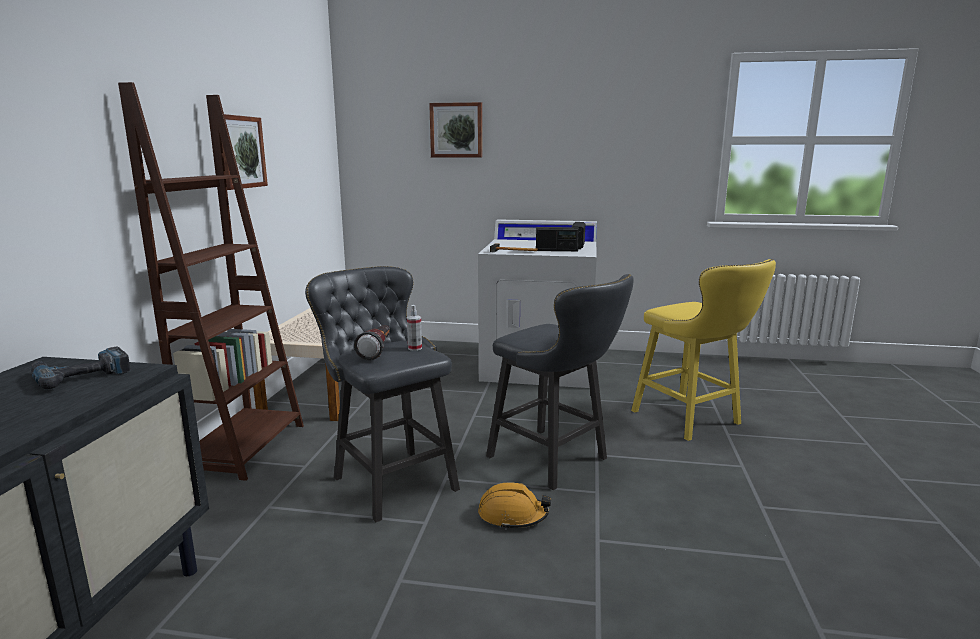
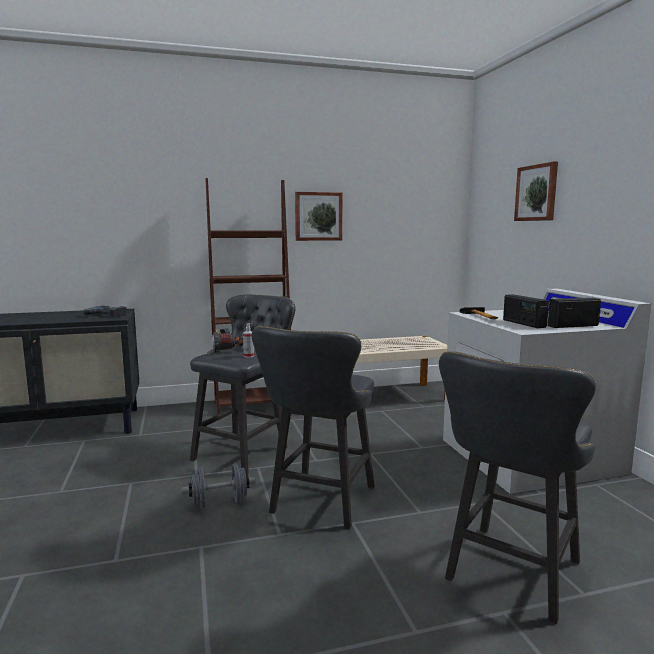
camera: 65 degrees right, 5 degrees down
orange hard hat [478,482,551,530] -> grey dumbbell [182,463,255,509]
yellow stool [631,259,776,441] -> grey stool [439,351,596,624]

